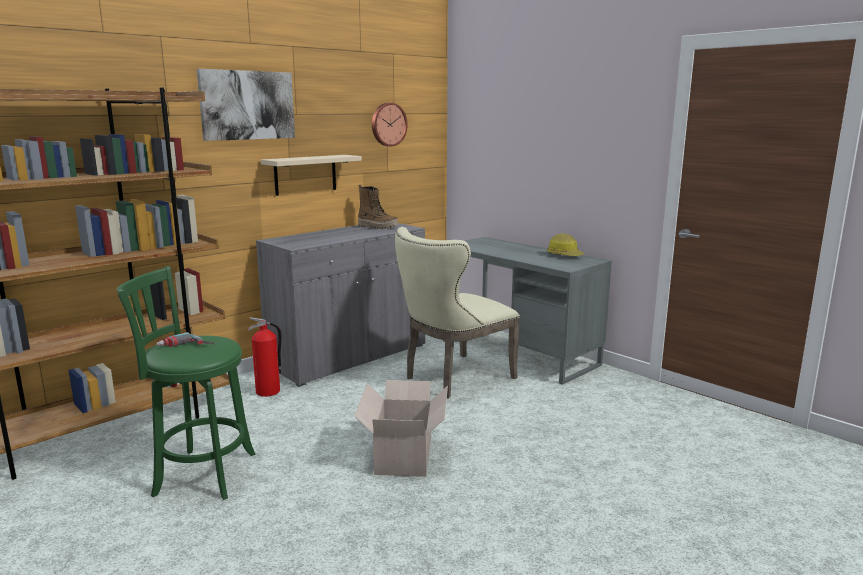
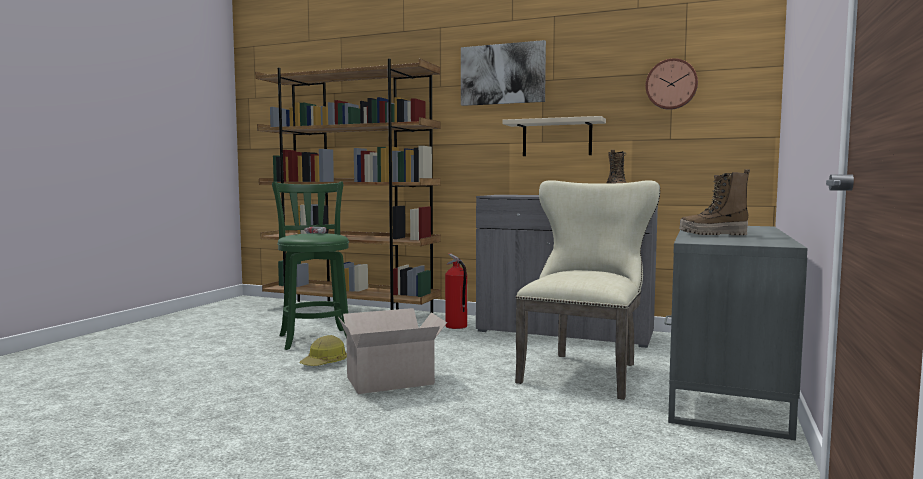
camera: 65 degrees right, 10 degrees down
beige chair [395,227,520,399] -> beige chair turned 90 degrees clockwise [515,180,660,400]
hard hat [547,233,585,256] -> hard hat moved to [299,335,347,366]
none -> boot [679,169,750,235]

